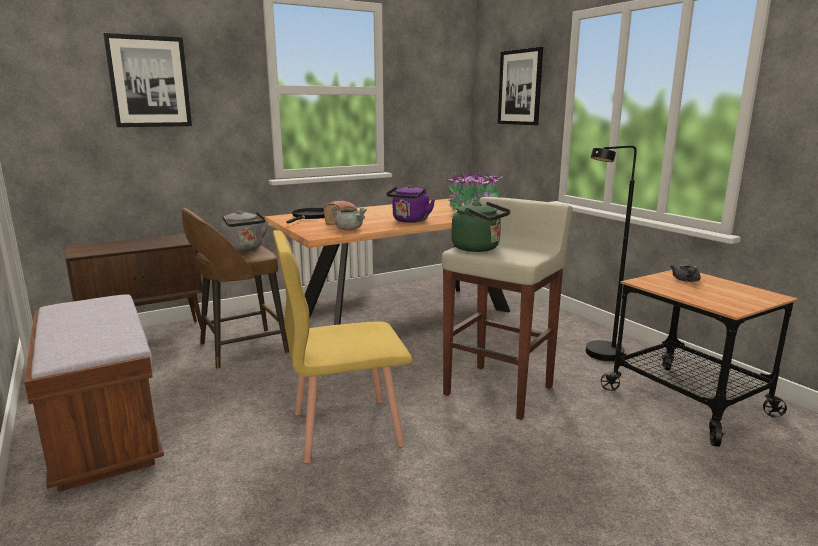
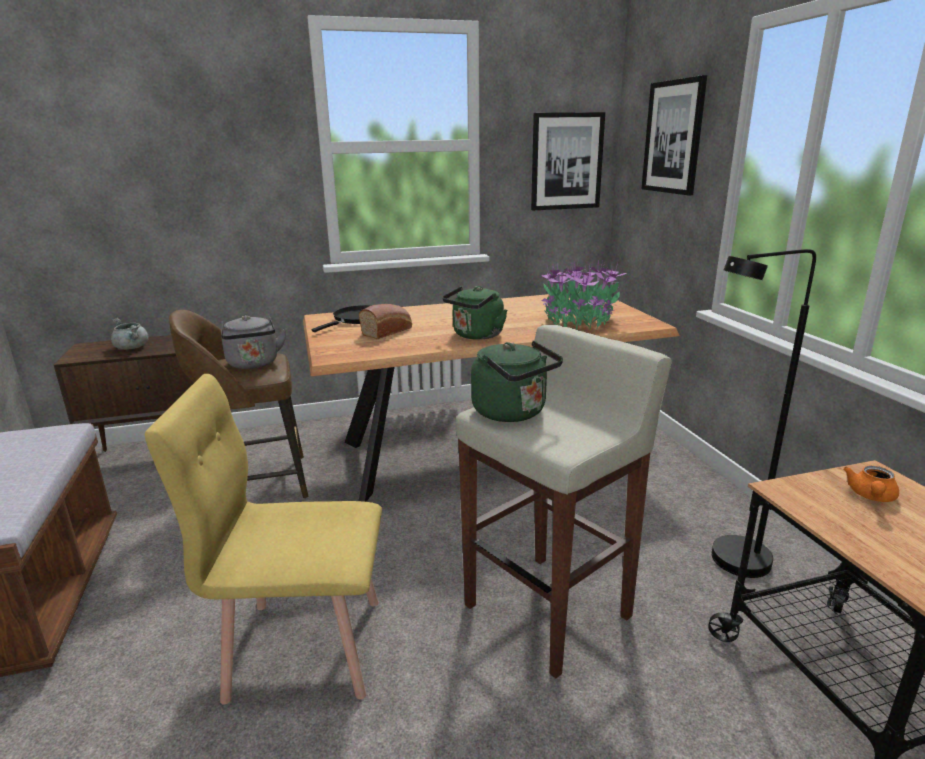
camera: 15 degrees right, 5 degrees up
picture [103,33,192,127] -> picture moved to [531,112,605,210]
grey cooking pot [330,205,367,231] -> grey cooking pot moved to [111,318,149,350]
purple kettle [386,185,435,223] -> green kettle [442,286,507,340]
grey teapot [670,264,701,282] -> orange teapot [843,466,899,502]

